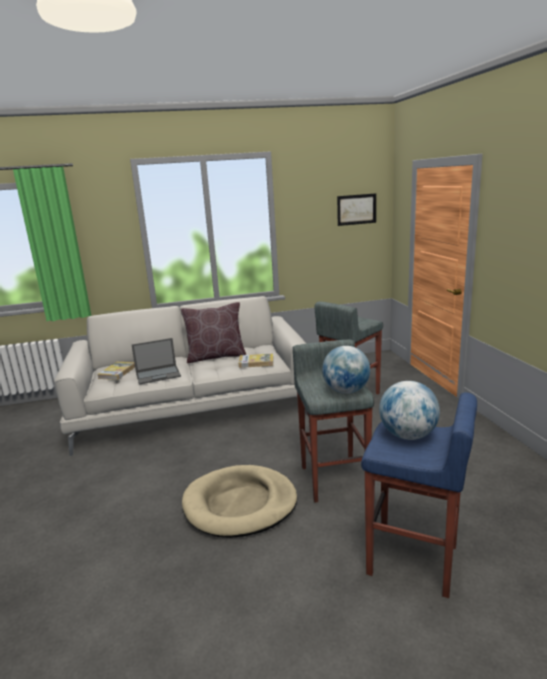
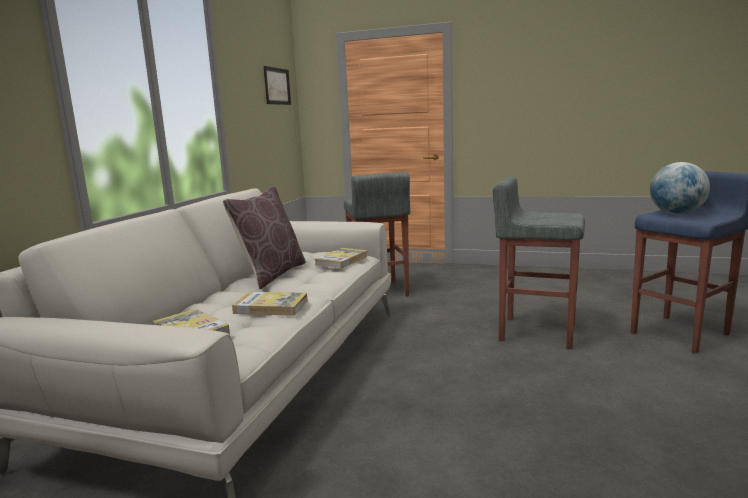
camera: 60 degrees left, 5 degrees down
laptop [132,338,181,385] -> book [232,292,307,316]
beige dog bed [182,465,297,538] -> none
globe [322,346,370,394] -> none

